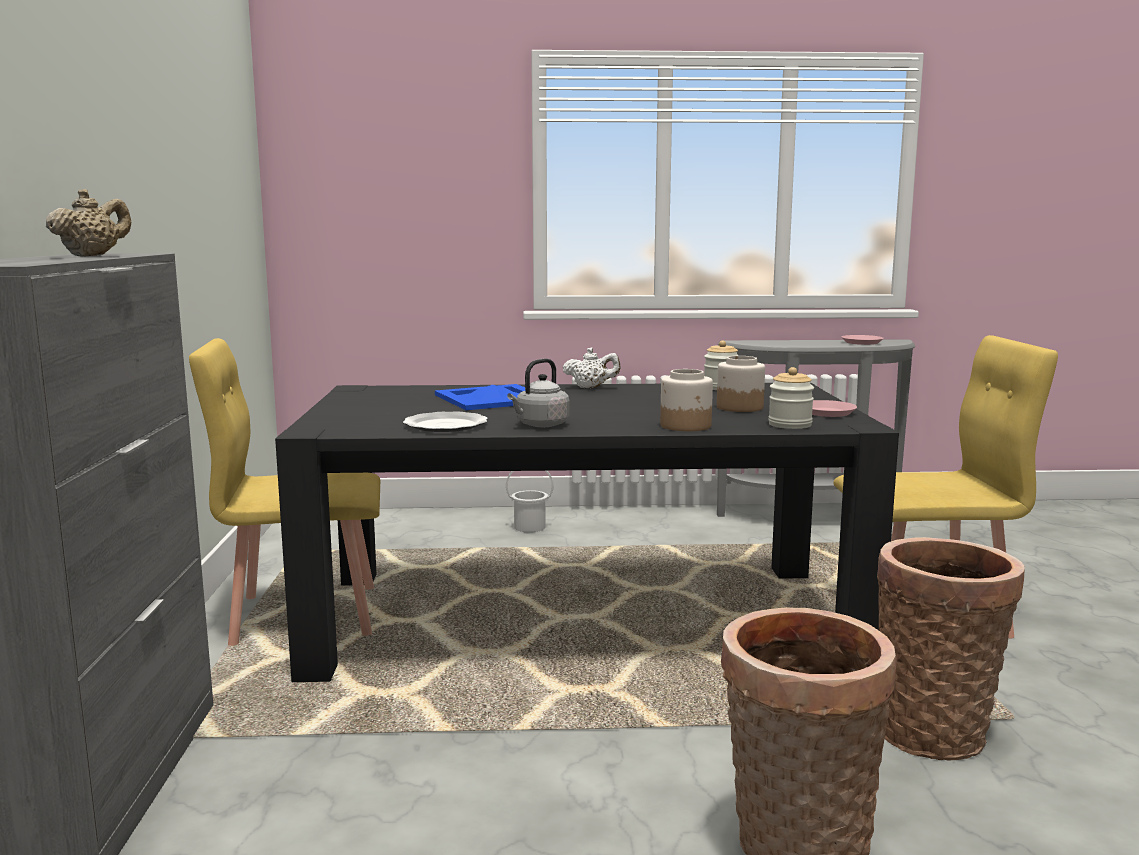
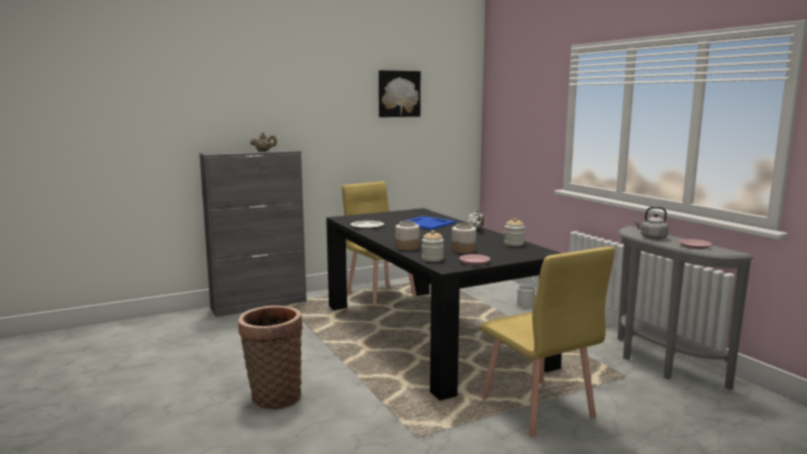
camera: 65 degrees right, 0 degrees up
grey kettle [507,359,569,427] -> grey kettle moved to [634,207,669,239]
basket [877,537,1025,761] -> none
none -> picture [379,70,421,117]

